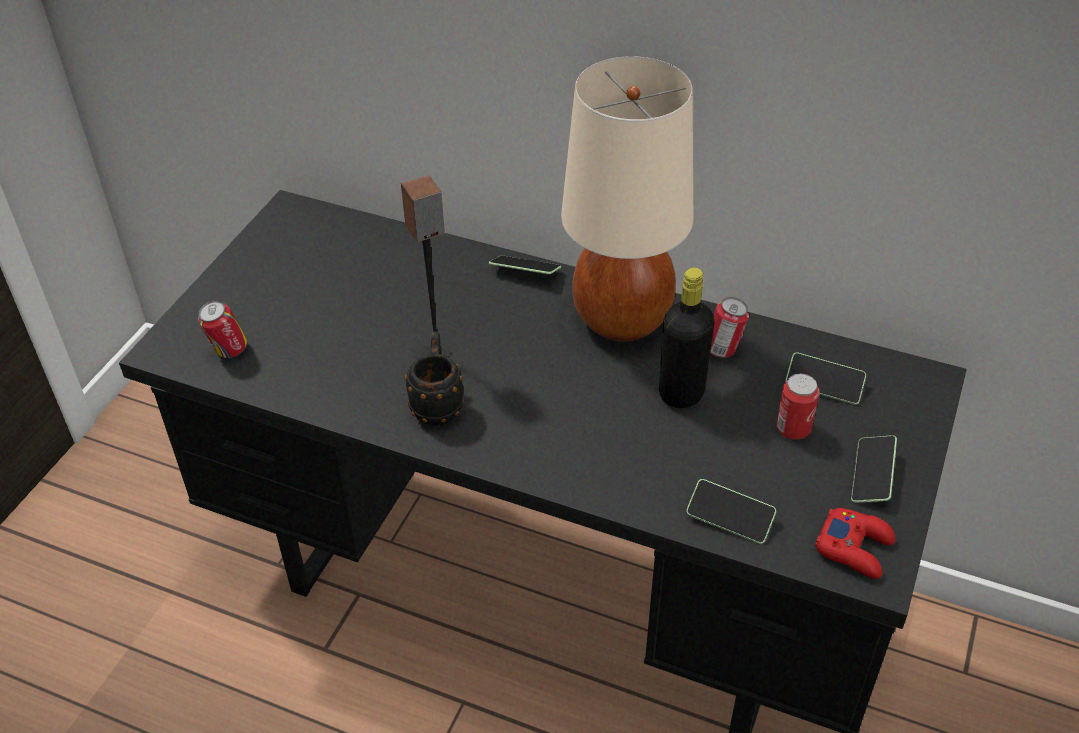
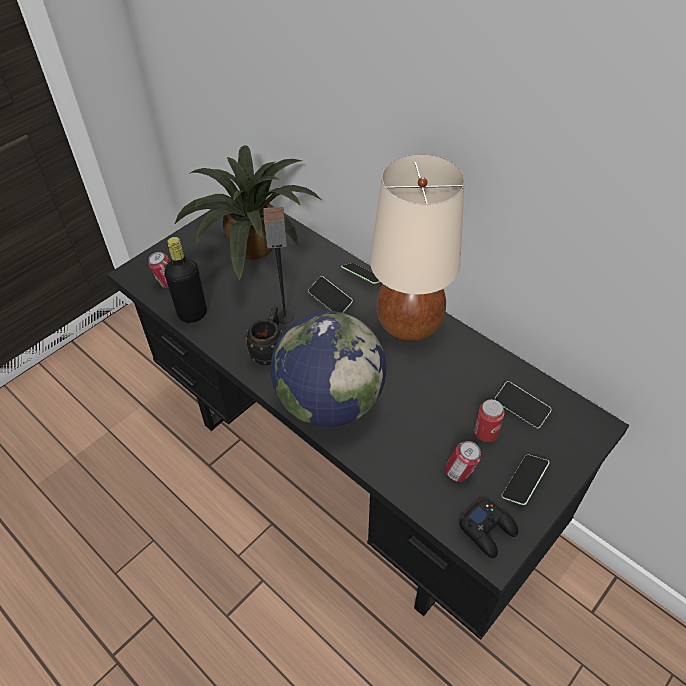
camera: 20 degrees right, 5 degrees up
black bottle [659,268,714,408] -> black bottle moved to [164,237,207,323]
phone [686,479,776,544] -> phone moved to [308,276,353,313]
can [710,297,749,358] -> can moved to [445,441,481,482]
red game controller [815,508,895,579] -> black game controller [459,499,518,558]
none -> potted plant [174,145,320,281]
none -> globe [271,311,386,427]

